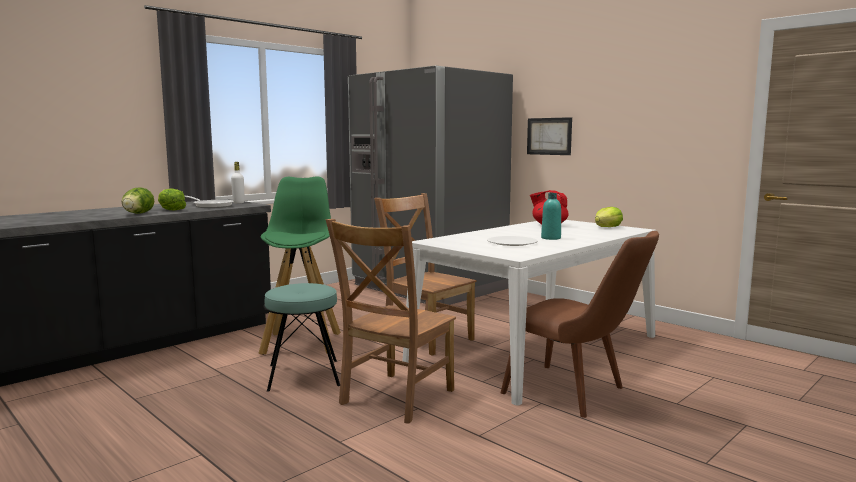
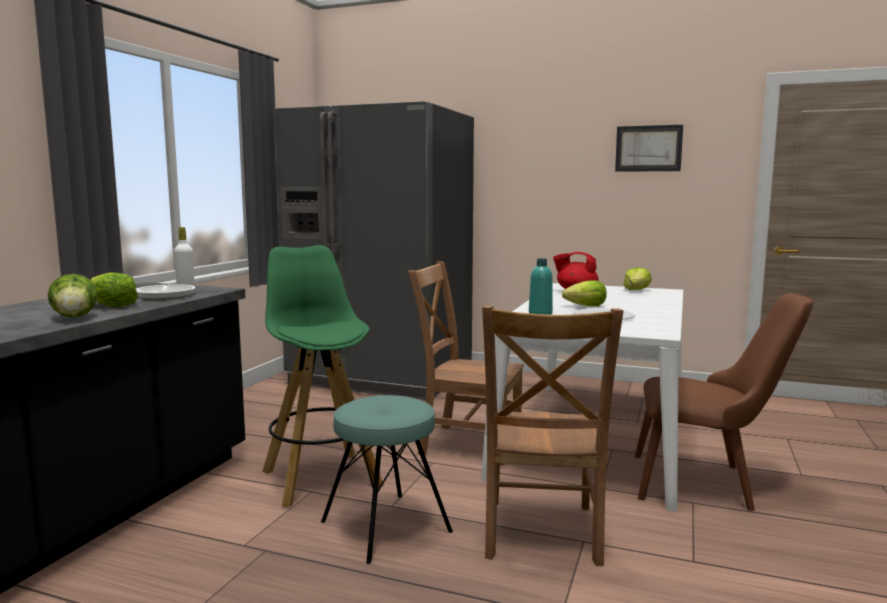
camera: 25 degrees left, 0 degrees up
picture [527,117,572,155] -> picture moved to [615,125,683,172]
turquoise bottle [541,193,561,240] -> turquoise bottle moved to [529,258,553,315]
none -> lettuce [562,280,607,306]

